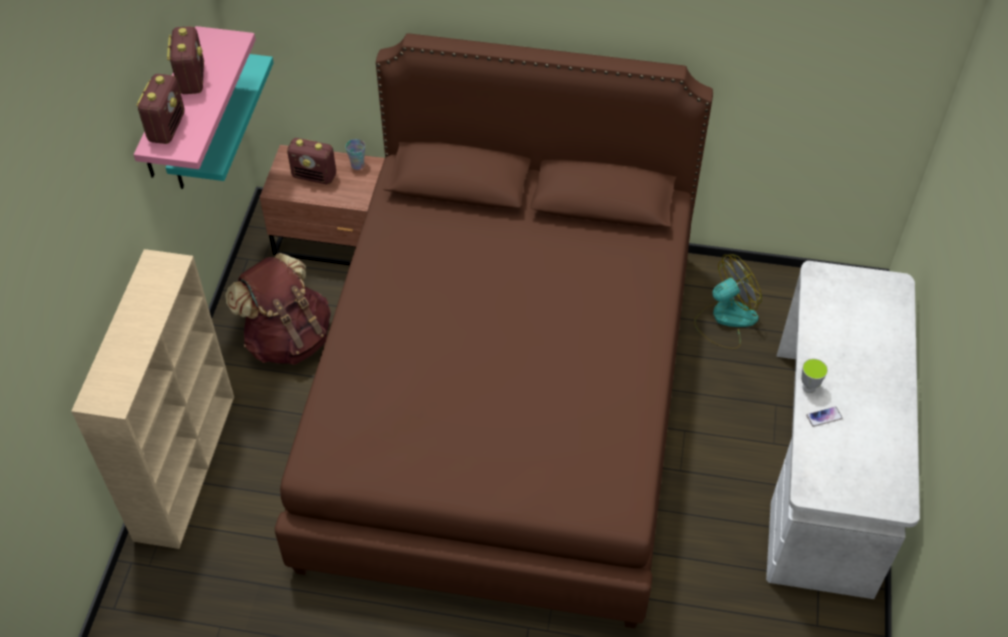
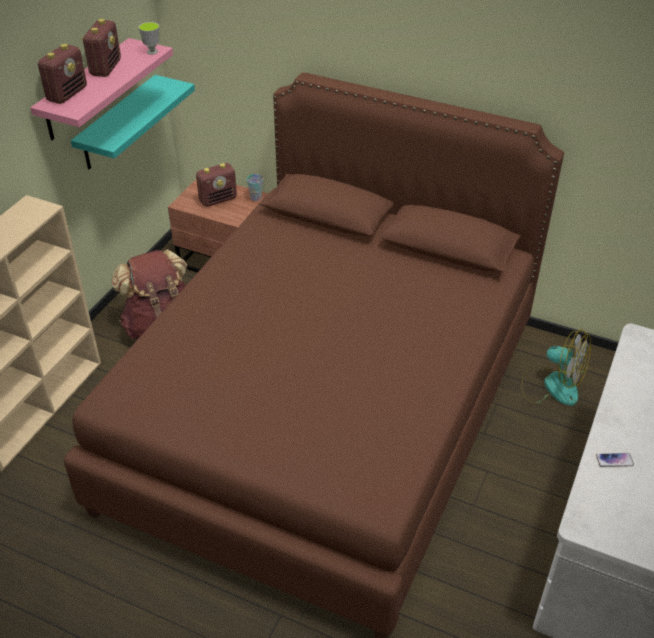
camera: 15 degrees right, 10 degrees down
radio [287,138,336,184] -> radio turned 60 degrees counterclockwise [196,163,237,207]
fan [694,254,762,349] -> fan turned 45 degrees clockwise [521,329,591,406]
cup [801,359,828,393] -> cup moved to [139,22,159,55]

